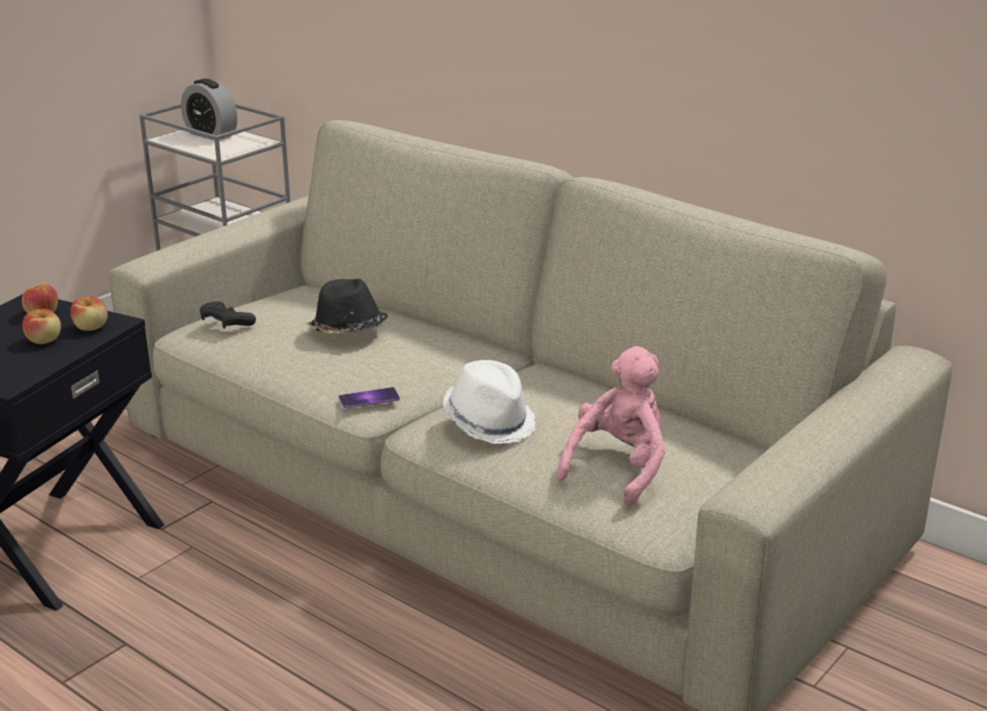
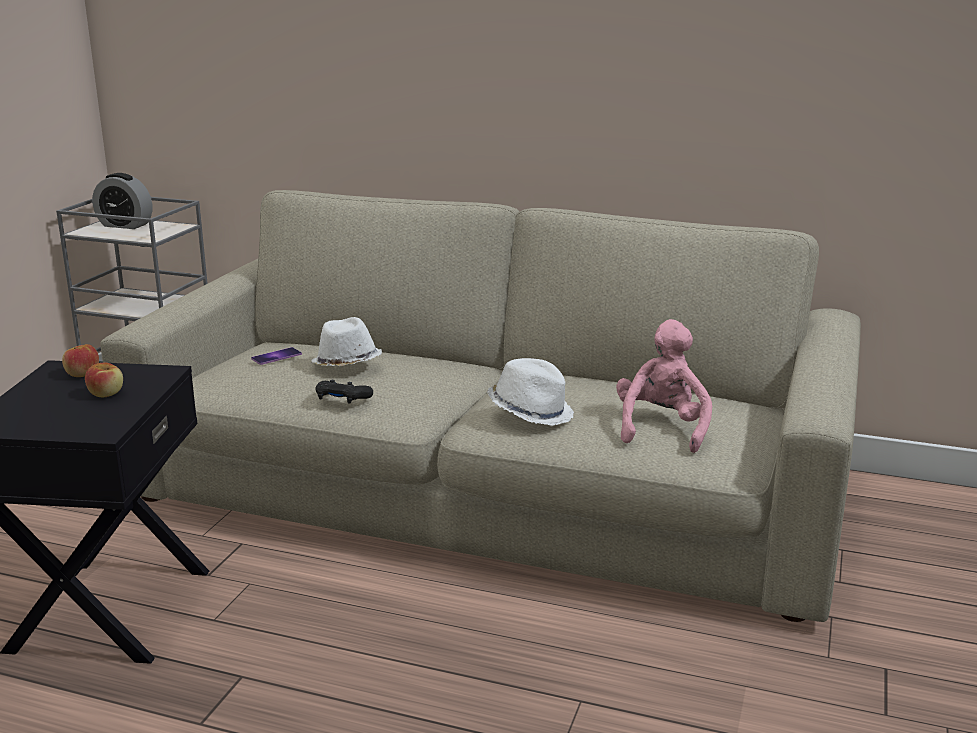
camera: 20 degrees left, 5 degrees down
apple [70,296,108,331] -> none
black game controller [200,301,256,329] -> black game controller moved to [316,380,373,404]
black hat [306,279,388,333] -> white hat [311,317,382,366]
phone [339,387,400,409] -> phone moved to [251,347,302,365]

